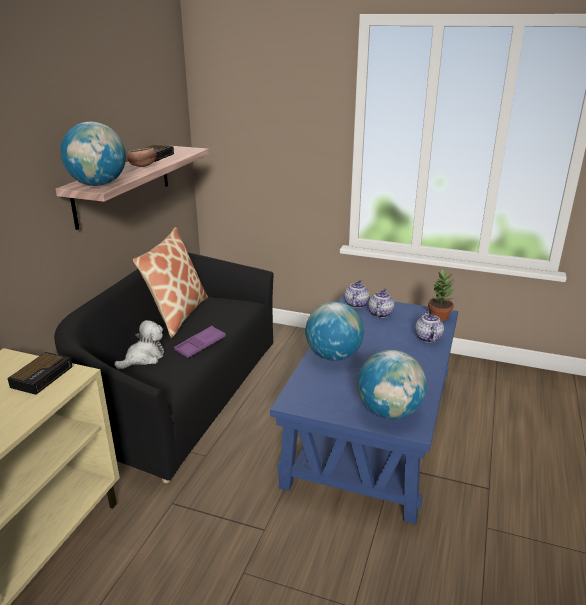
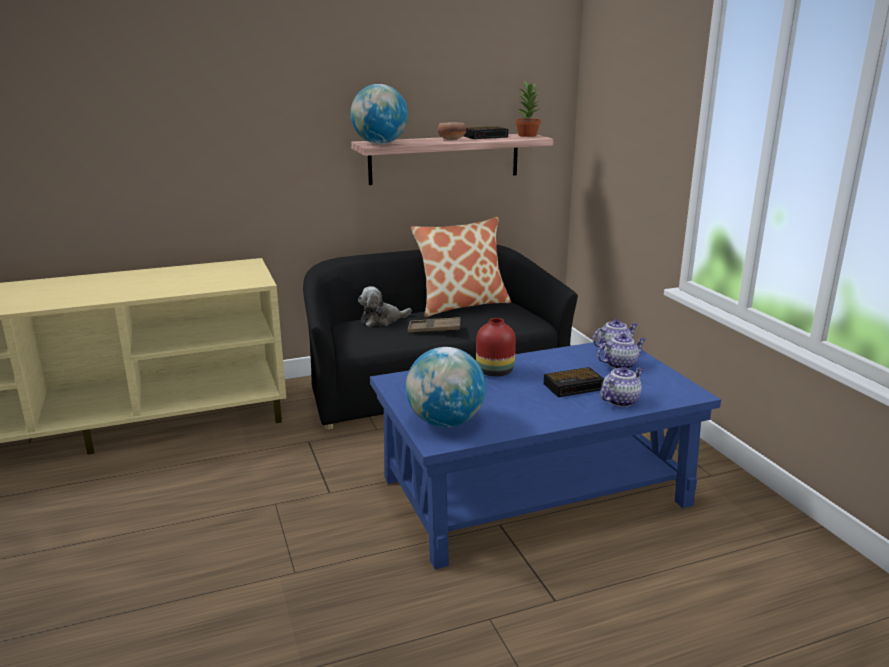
camera: 50 degrees right, 5 degrees down
alarm clock [7,352,73,395] -> alarm clock moved to [544,367,604,397]
plush toy [114,320,164,369] -> plush toy turned 150 degrees clockwise [358,286,412,327]
purple tray [174,326,226,358] -> brown tray [408,317,461,333]
globe [305,302,364,361] -> red vase [476,318,516,377]
potted plant [428,269,455,321] -> potted plant moved to [515,81,541,137]

